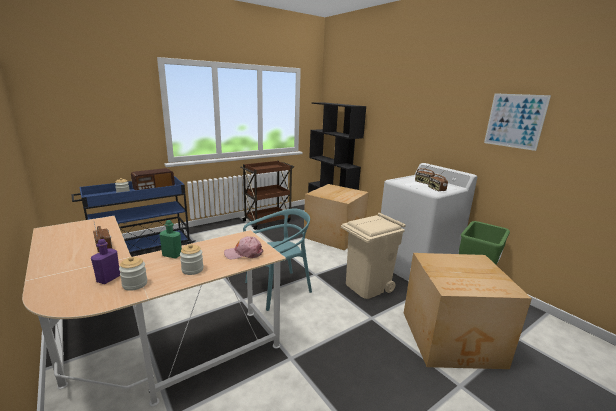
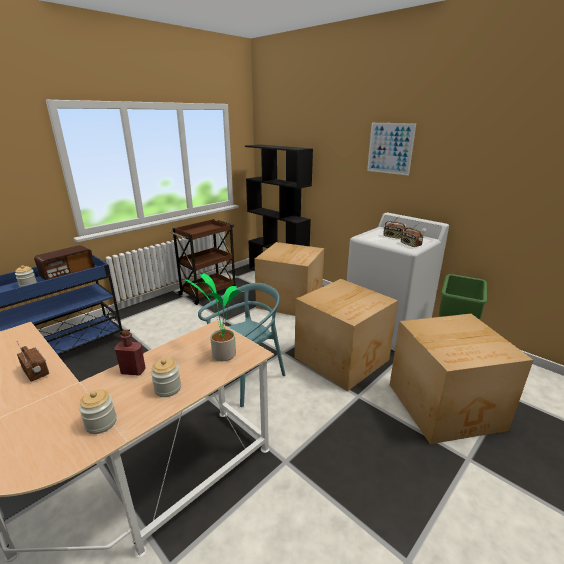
camera: 10 degrees left, 5 degrees up
purple bottle [91,239,120,284] -> none
green bottle [159,220,182,259] -> red bottle [114,330,146,376]
pink cap [224,236,263,259] -> potted plant [185,274,244,361]
beige trash can [341,213,406,299] -> cardboard box [295,279,398,391]
picture [484,93,551,151] -> picture moved to [367,123,416,175]

